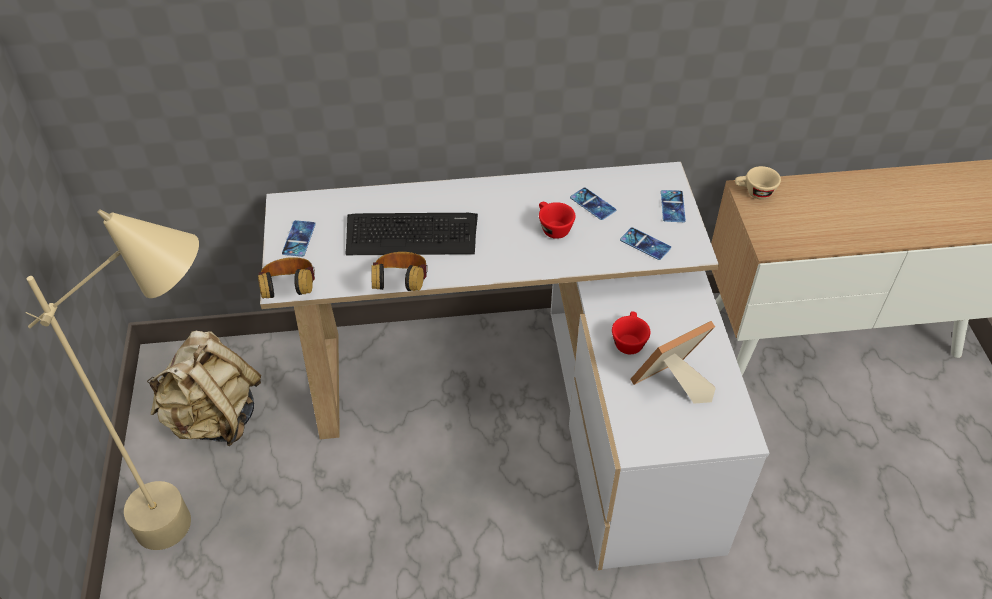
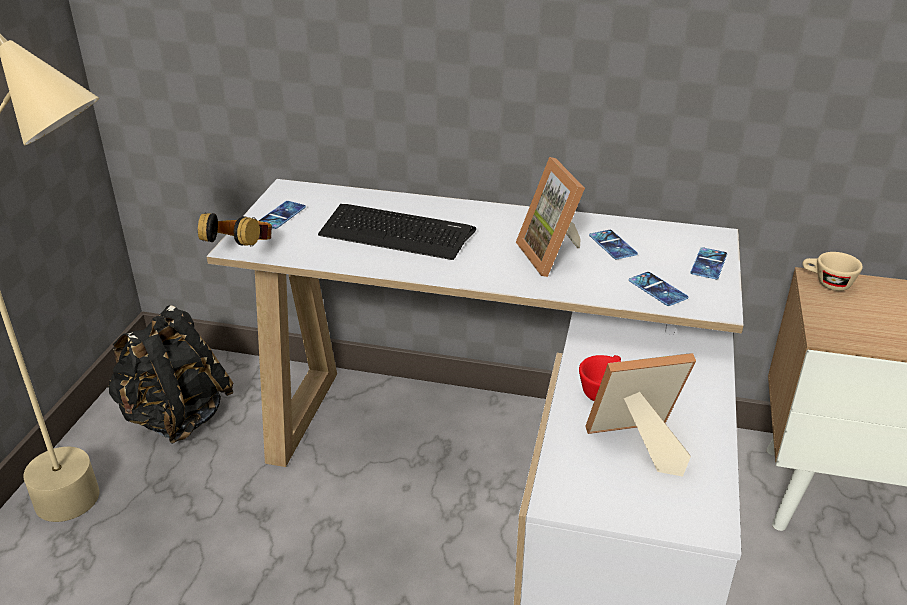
camera: 20 degrees right, 15 degrees down
beige backpack [147,331,261,446] -> black backpack [108,305,233,444]
headphones [371,252,428,291] -> none
red cup [539,202,575,239] -> picture frame [516,157,585,277]

